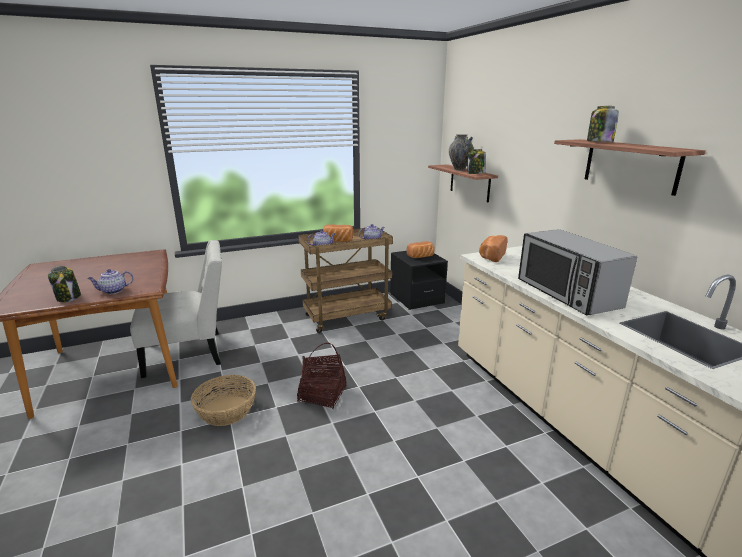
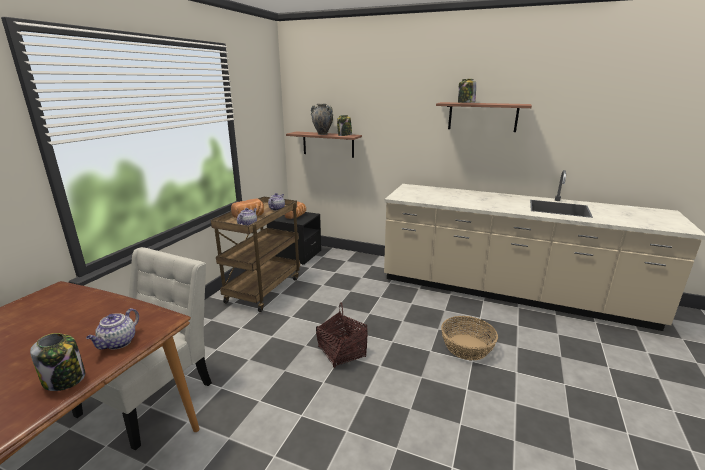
camera: 45 degrees left, 0 degrees up
basket [191,375,256,426] -> basket moved to [441,316,498,360]
bread [479,235,507,262] -> none
microwave [518,229,637,315] -> none

